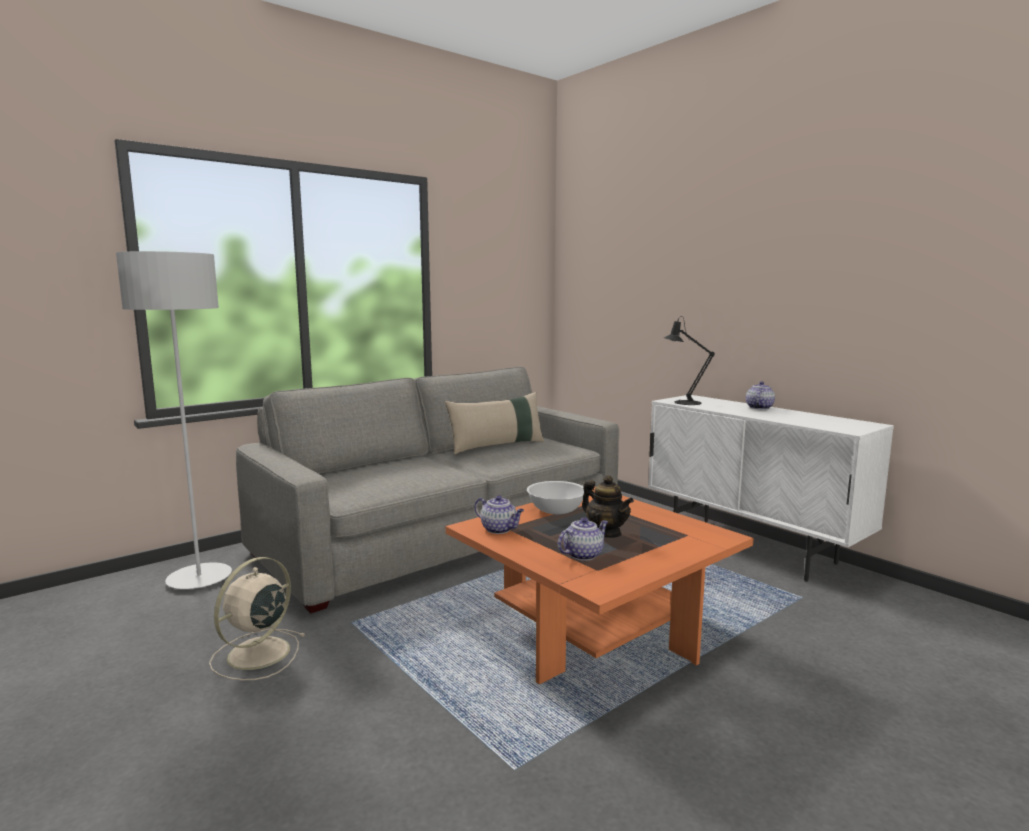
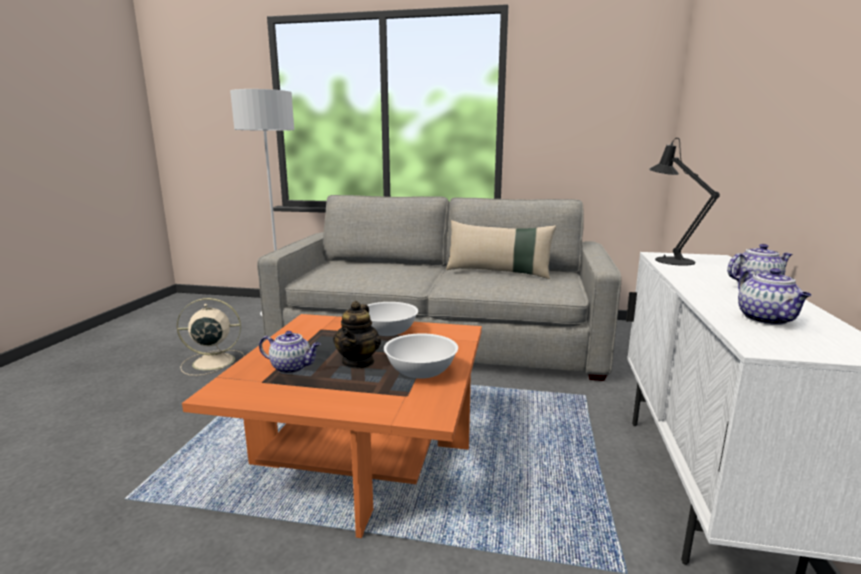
camera: 50 degrees right, 5 degrees up
teapot [475,495,524,534] -> teapot moved to [738,268,811,325]
none -> white bowl [384,333,458,379]

